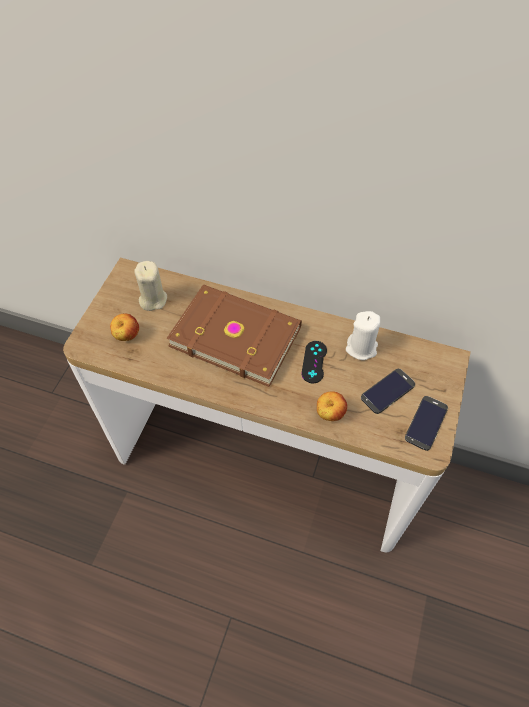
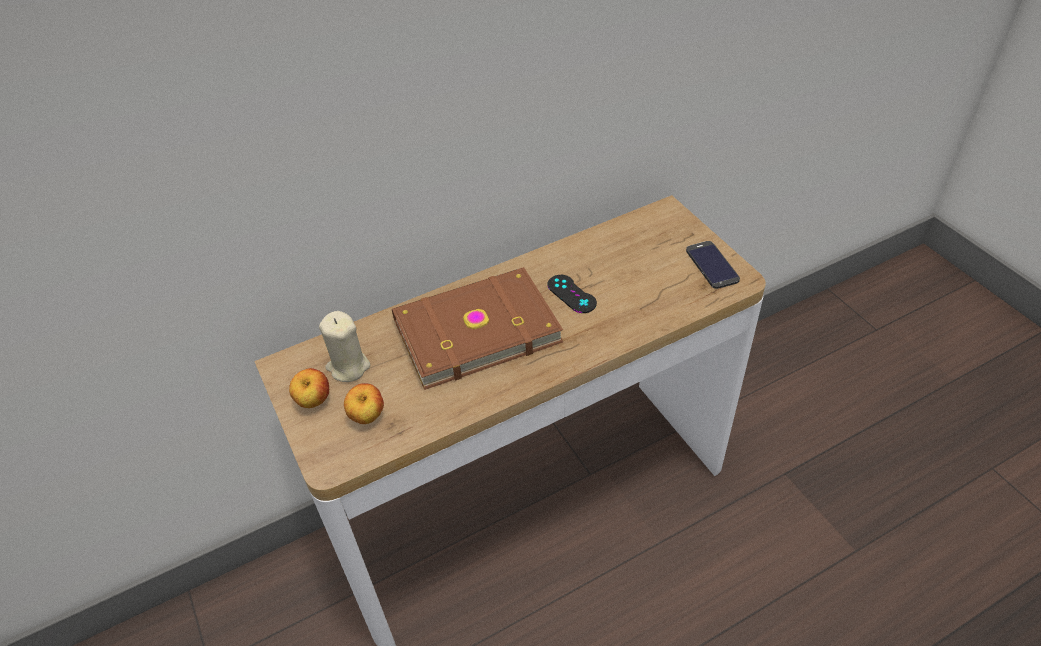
camera: 45 degrees left, 10 degrees down
apple [317,391,347,421] -> apple moved to [289,368,329,408]
white candle [346,311,380,360] -> none
phone [361,369,415,414] -> none

